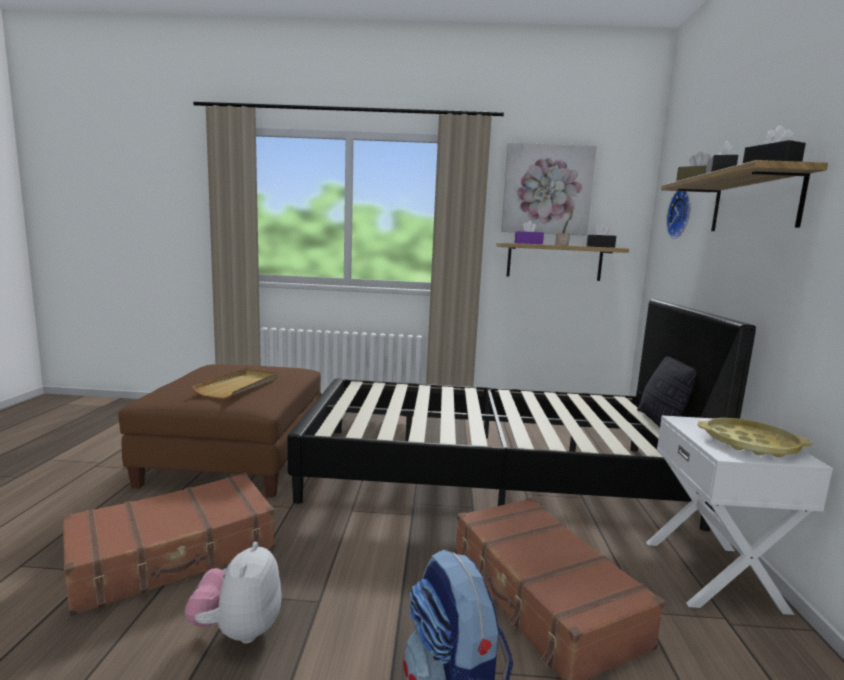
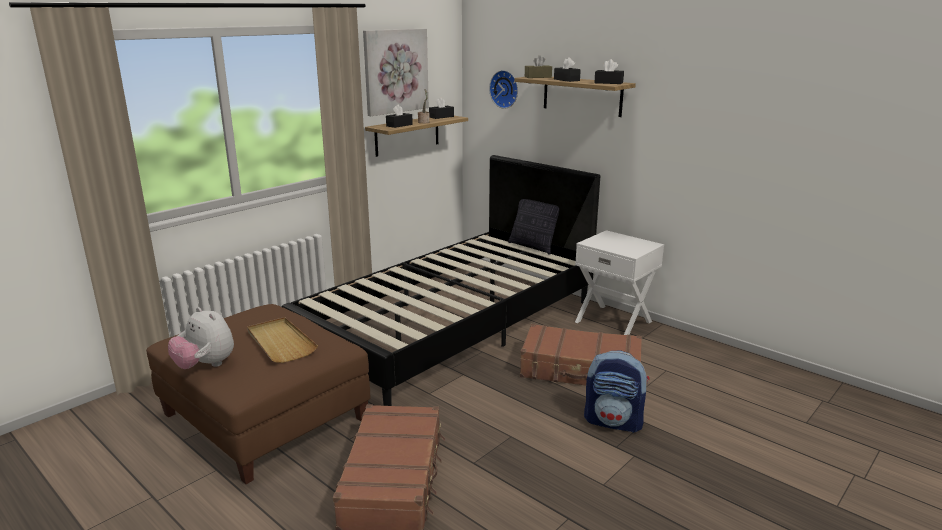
camera: 50 degrees left, 10 degrees up
plush toy [185,542,282,644] -> plush toy moved to [168,307,234,369]
purple tissue box [515,221,544,244] -> black tissue box [386,104,413,128]
yellow tray [698,418,812,457] -> none

